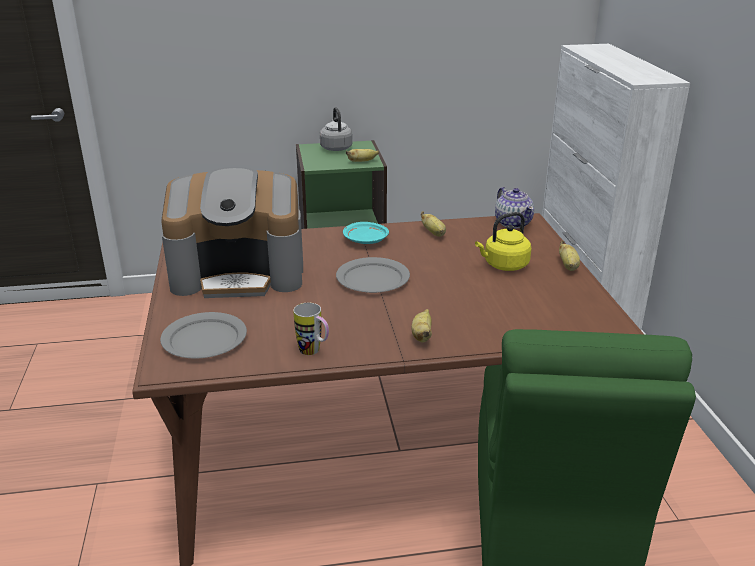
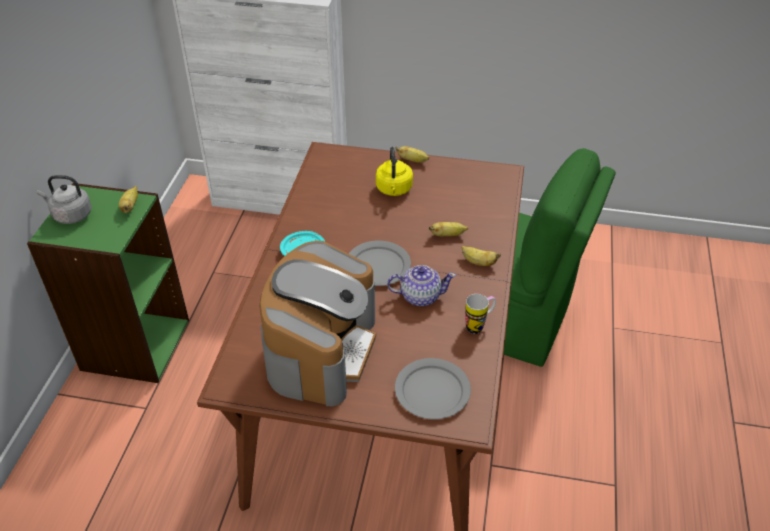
camera: 70 degrees left, 15 degrees up
banana [421,211,446,237] -> banana moved to [429,222,468,236]
teapot [495,187,534,229] -> teapot moved to [387,265,456,306]

